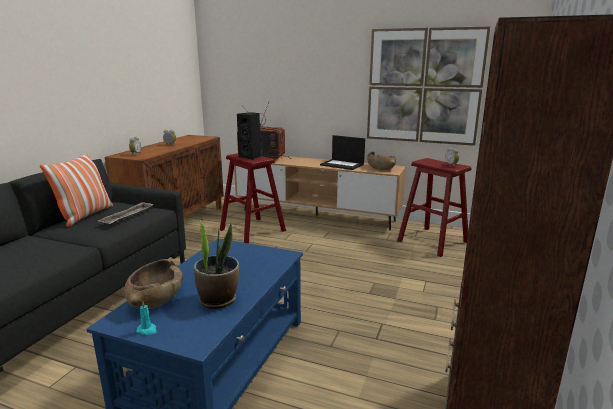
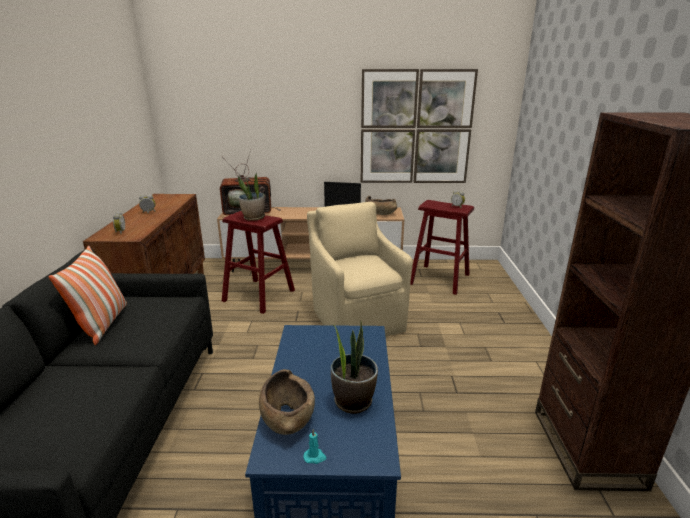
camera: 20 degrees left, 5 degrees up
tray [99,202,154,226] -> none
black speaker [237,112,261,160] -> potted plant [238,174,265,221]
none -> beige armchair [307,202,413,337]

